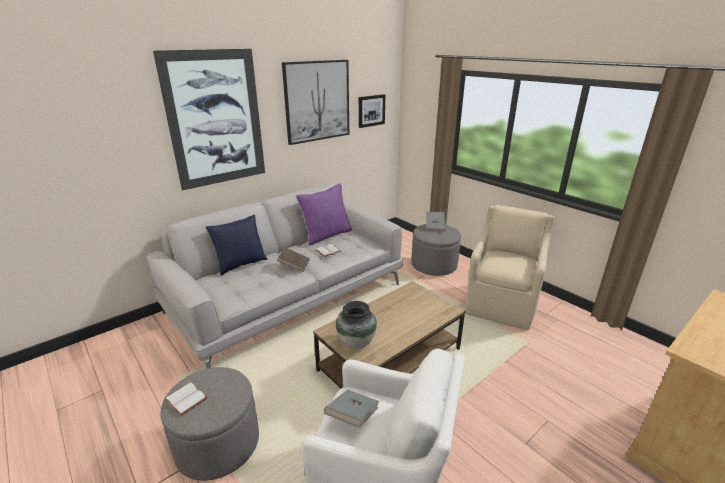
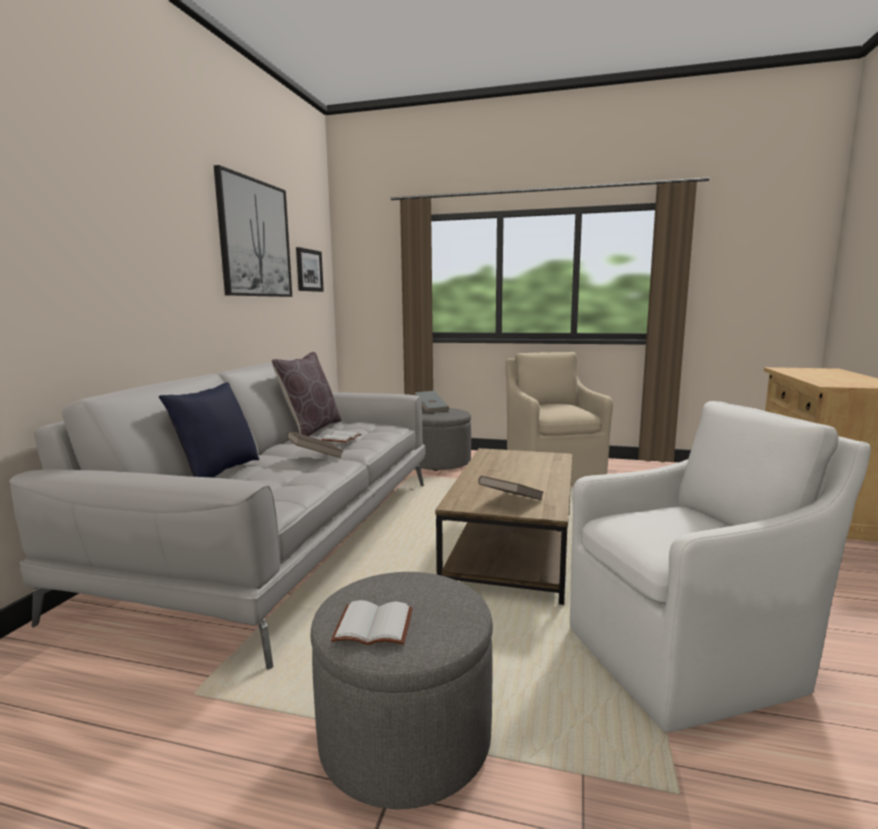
camera: 35 degrees left, 15 degrees down
picture [153,49,265,190] -> none
purple pillow [296,184,352,246] -> brown pillow [272,352,341,436]
grey book [324,390,379,428] -> none
vase [336,301,377,349] -> brown book [478,476,543,500]

